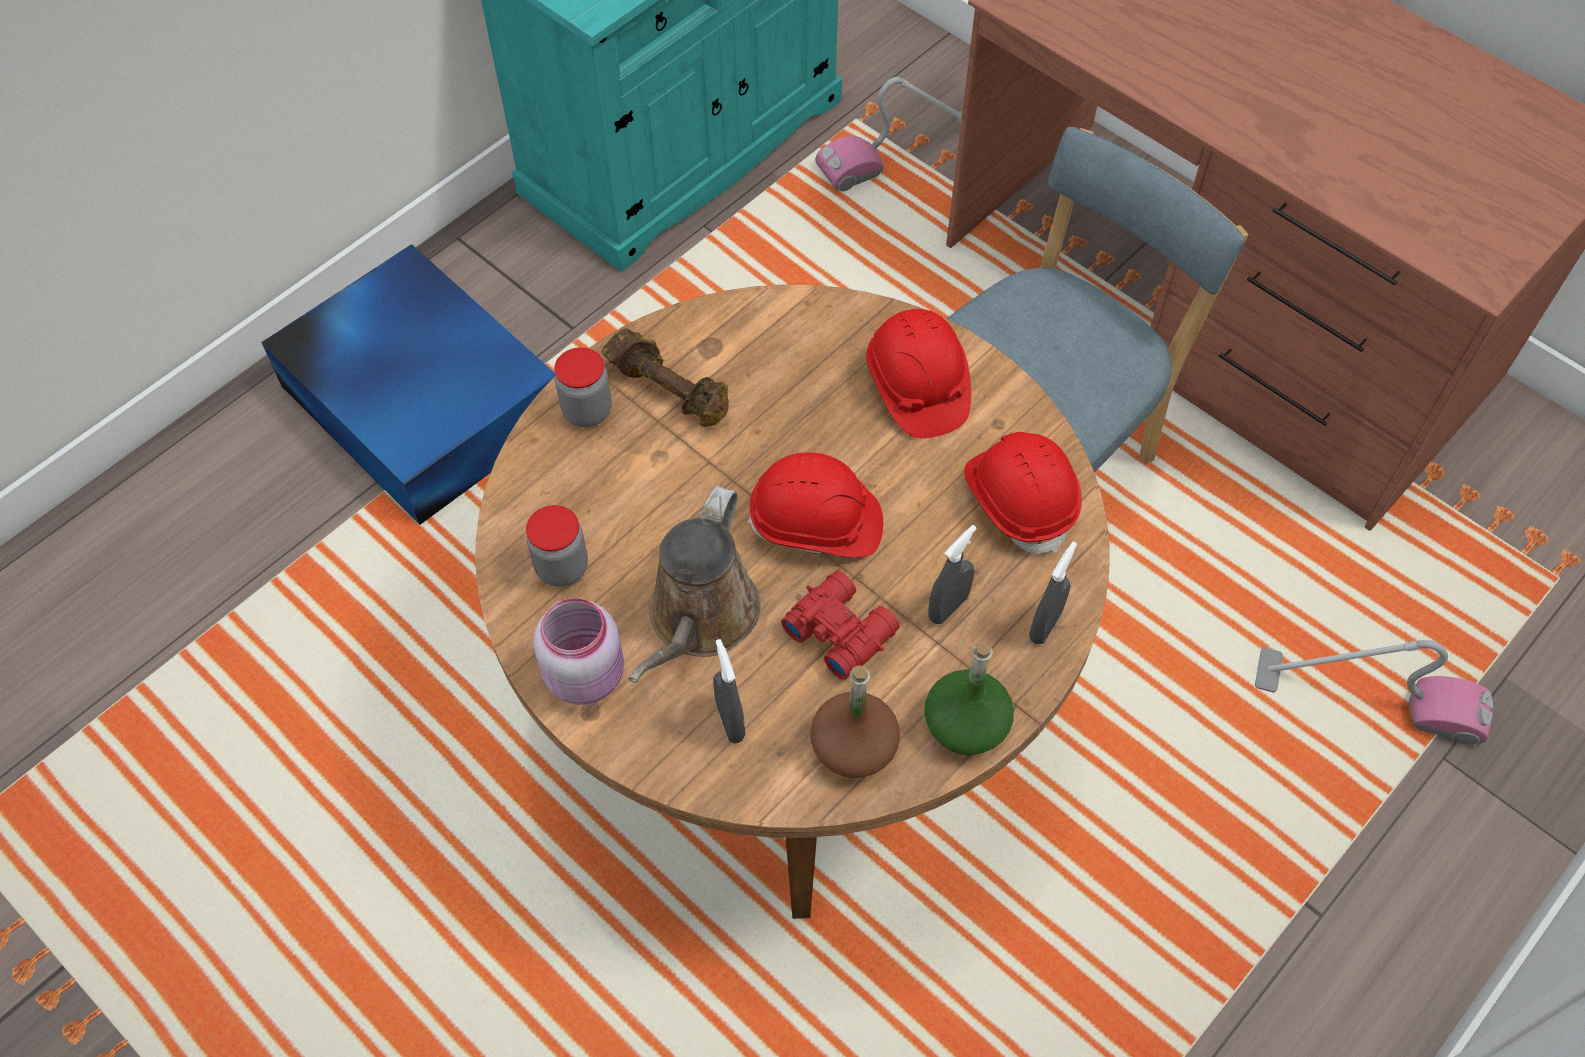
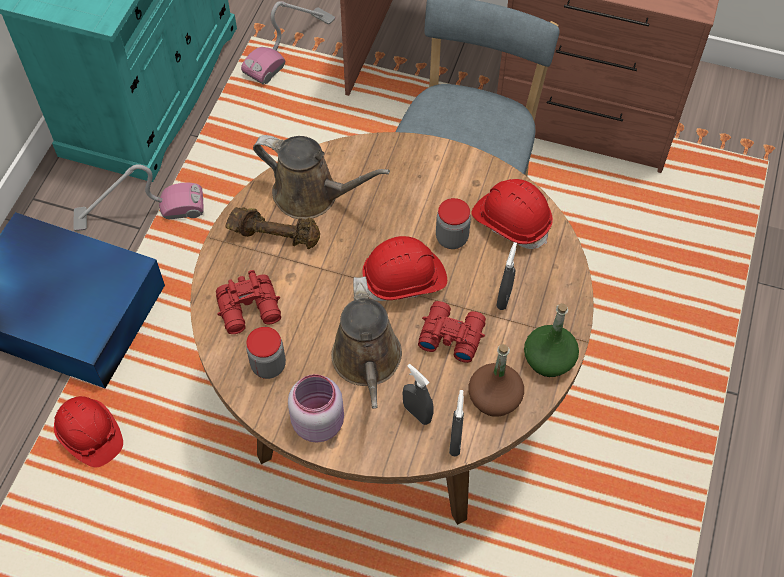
camera: 25 degrees left, 0 degrees up
jar [554,347,612,427] -> jar moved to [436,198,471,249]
red hard hat [866,309,971,438] -> red hard hat moved to [54,396,123,467]
grey spray bottle [1029,542,1077,644] -> grey spray bottle moved to [449,390,464,456]
vacuum cleaner [1255,640,1493,745] -> vacuum cleaner moved to [73,164,203,231]
none -> red binoculars [216,270,281,334]
none -> brown watering can [253,135,390,219]

